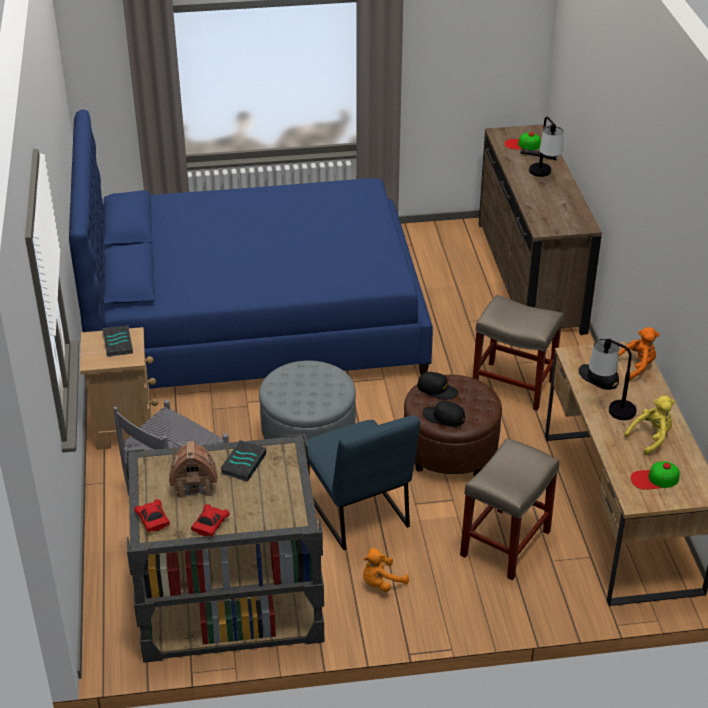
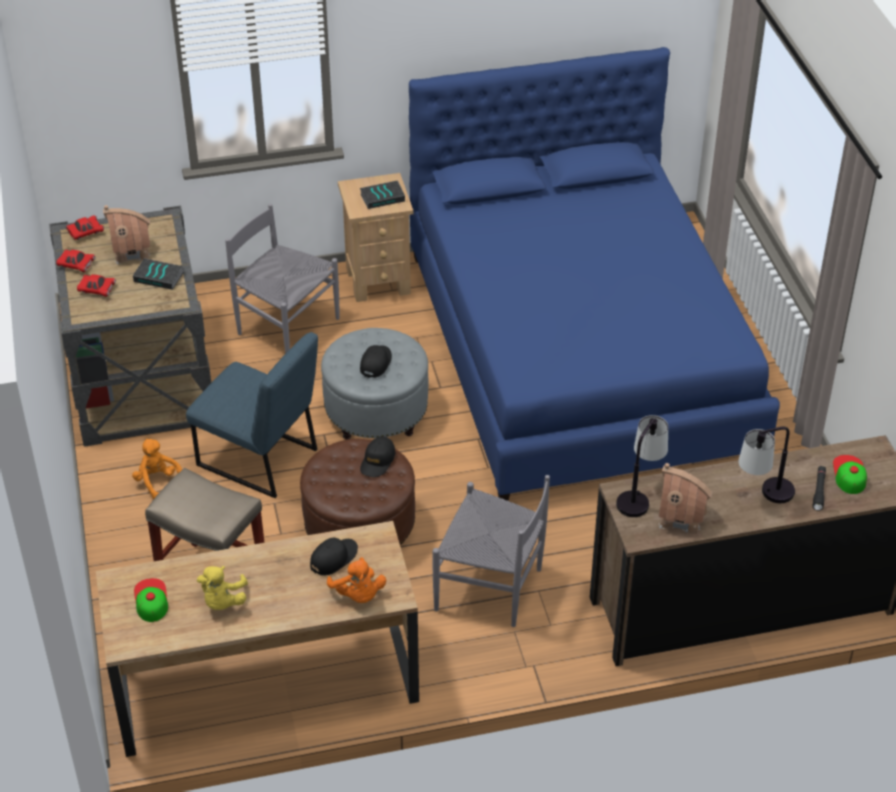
camera: 85 degrees right, 5 degrees up
blue chair [307,415,420,550] -> blue chair turned 120 degrees counterclockwise [186,332,318,498]
black cap [423,400,465,427] -> black cap moved to [360,345,392,378]
beige stool [473,295,564,411] -> grey chair [433,475,550,627]
table lamp [589,338,637,420] -> table lamp moved to [616,415,668,517]
yellow plush toy [624,396,675,455] -> yellow plush toy turned 45 degrees clockwise [197,566,248,610]
none -> red toy car [77,274,116,297]
none -> toy house [659,463,712,534]

